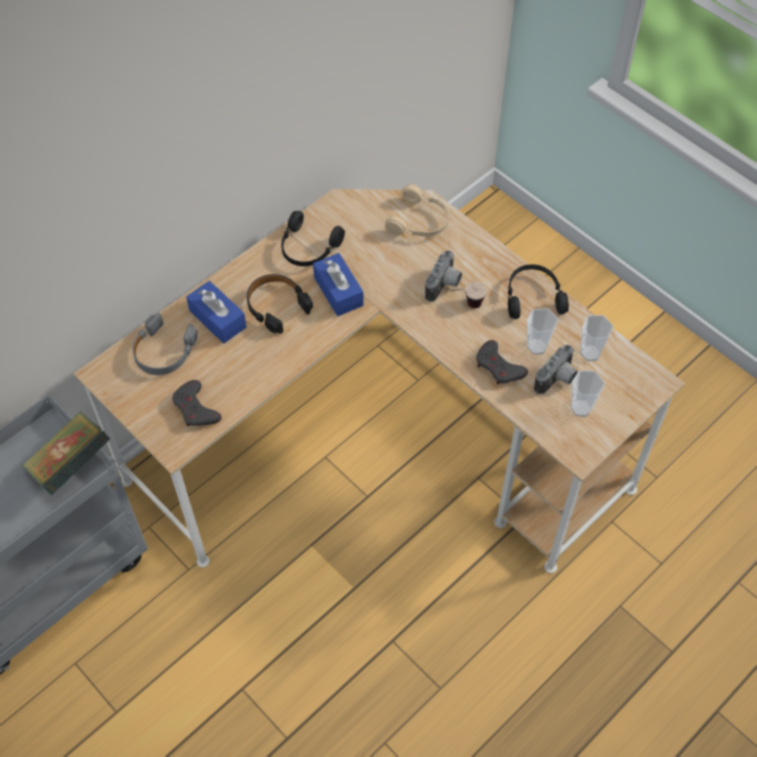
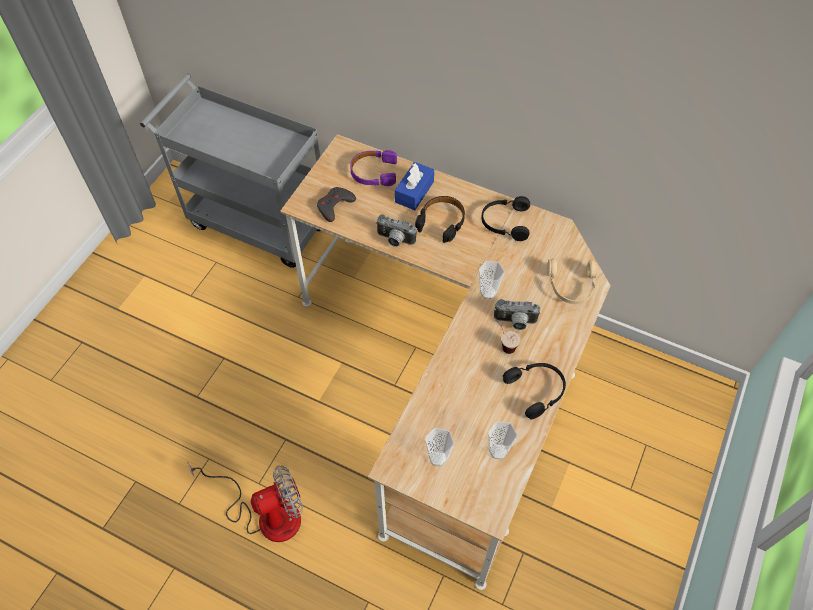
camera: 70 degrees right, 0 degrees up
book [22,412,110,495] -> none
grey headphones [132,313,198,375] -> purple headphones [350,150,397,186]
blue tissue box [313,253,364,316] -> none
grey game controller [476,340,528,385] -> none
cup [527,308,558,355] -> cup moved to [479,261,505,299]
camera [534,345,578,395] -> camera moved to [376,214,417,247]
none -> fan [187,462,303,542]

